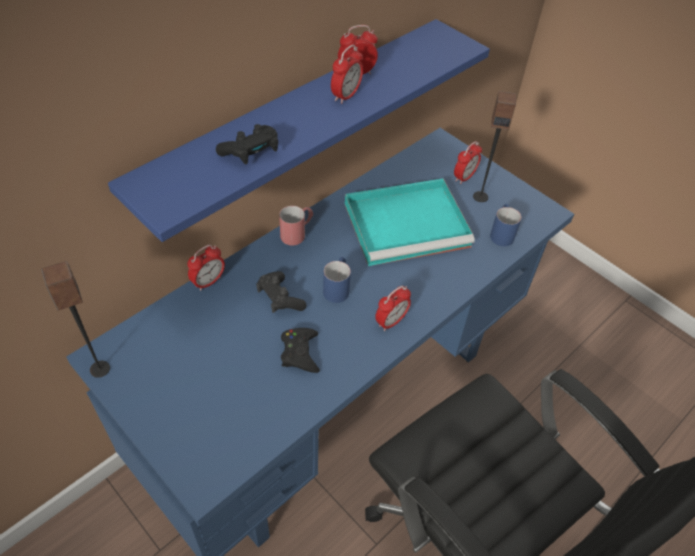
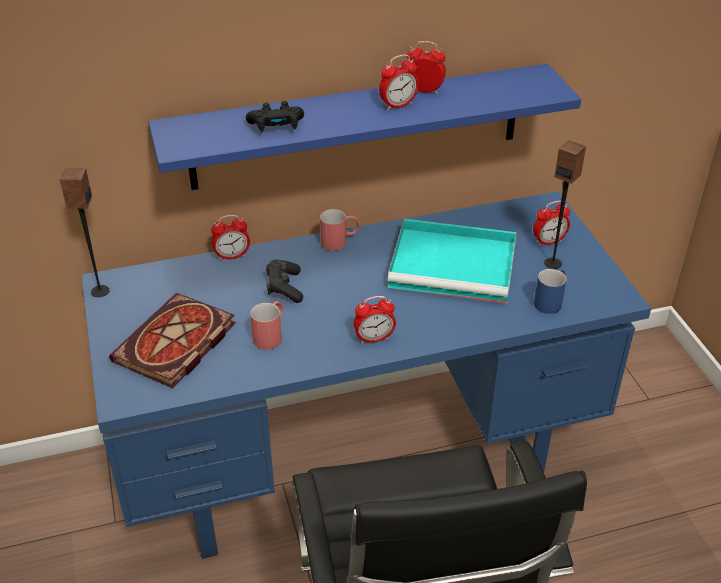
camera: 30 degrees right, 10 degrees down
black game controller [281,328,320,373] -> red mug [250,301,284,350]
blue mug [323,257,351,303] -> none
none -> book [109,293,236,388]

